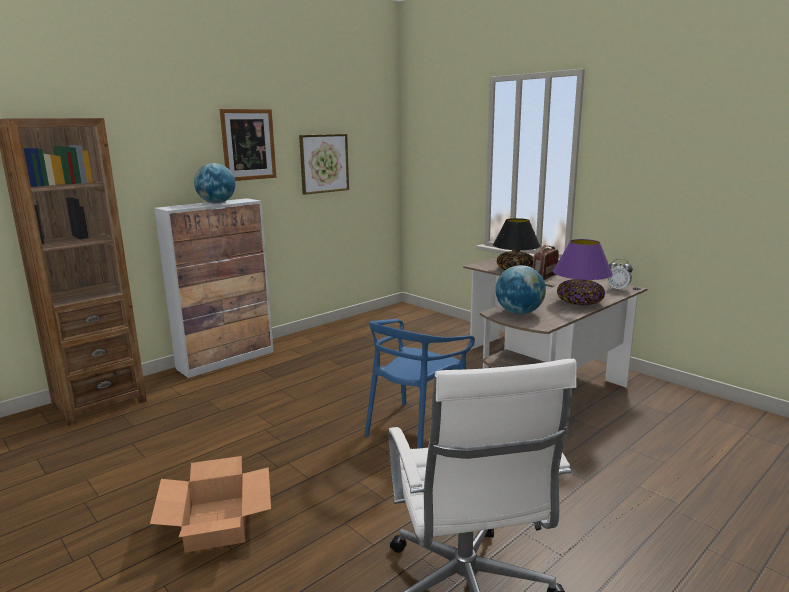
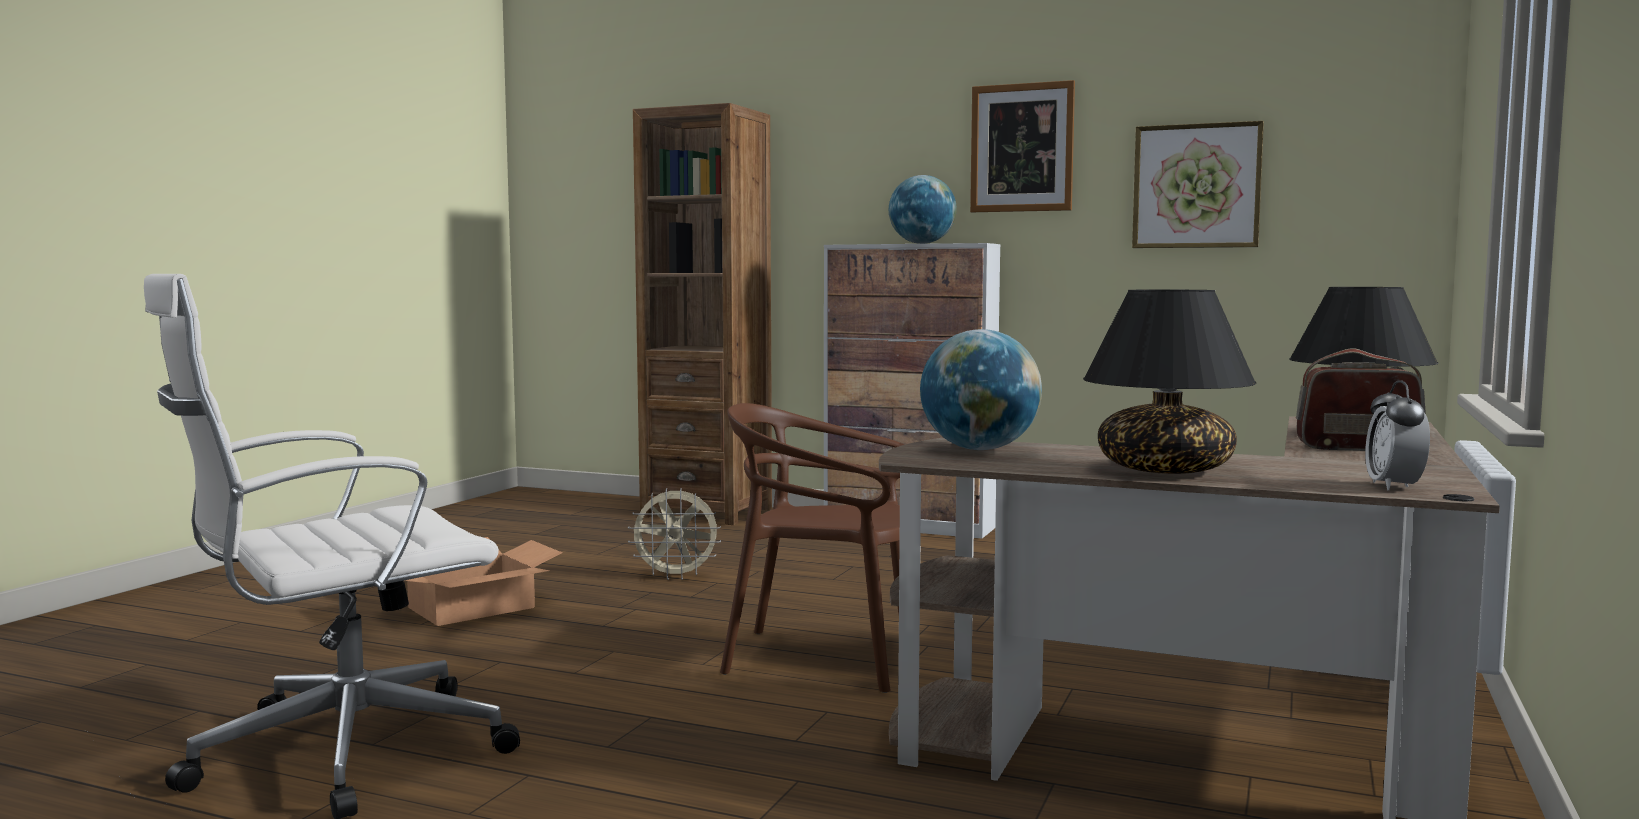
camera: 65 degrees right, 10 degrees down
blue chair [365,319,475,449] -> brown chair [720,403,904,693]
purple table lamp [553,239,613,305] -> black table lamp [1083,289,1257,474]
none -> beige fan [628,488,721,580]

